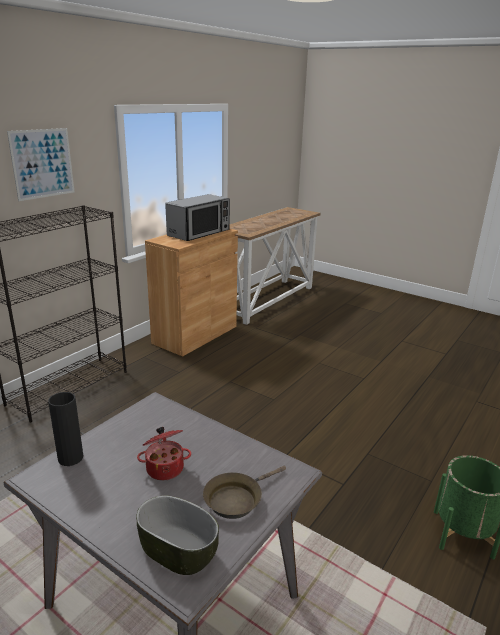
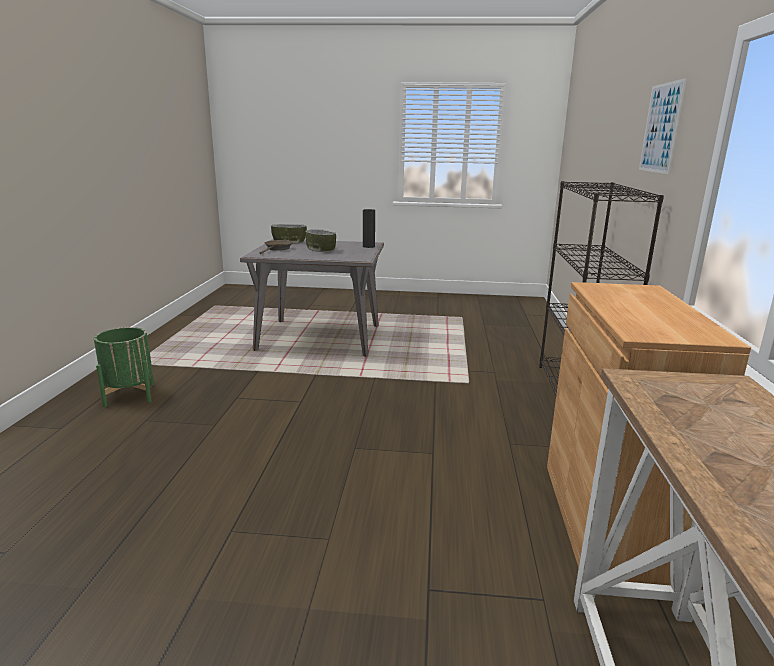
camera: 150 degrees right, 5 degrees down
cooking pot [137,427,191,481] -> bowl [305,229,336,252]
microwave [165,194,230,241] -> none

